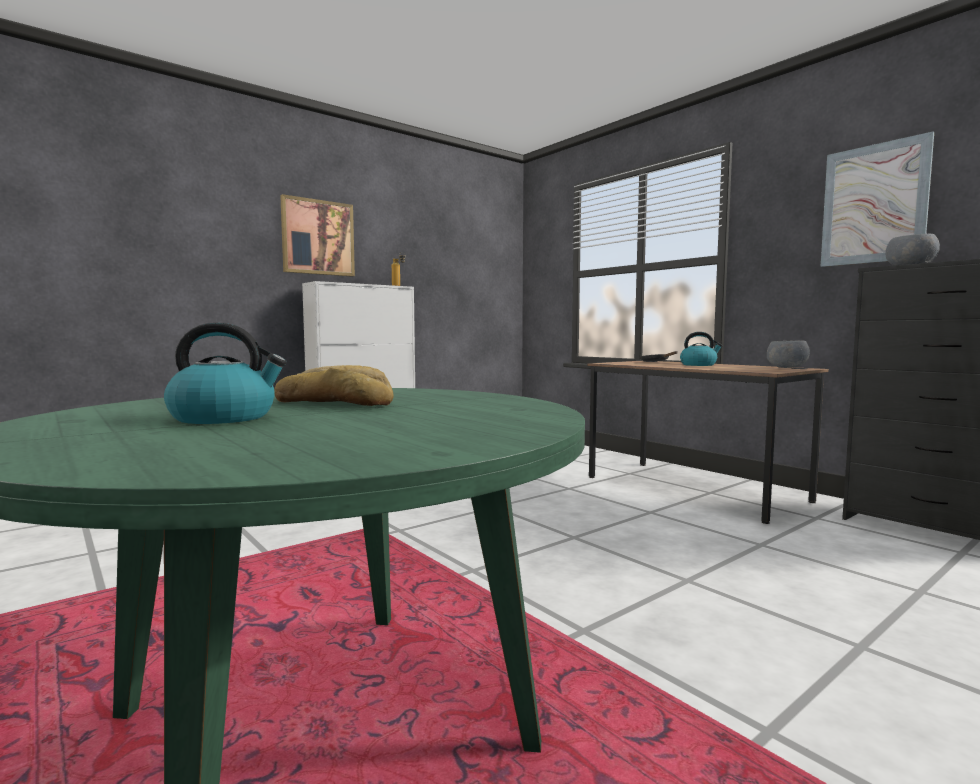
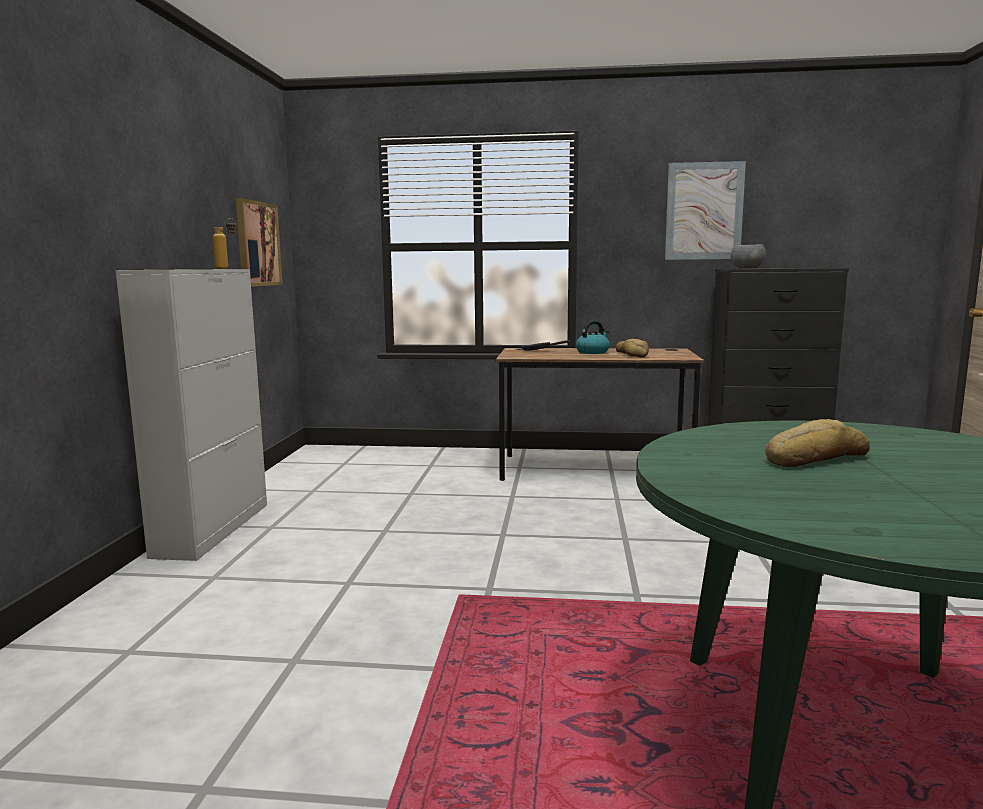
camera: 45 degrees left, 5 degrees up
kettle [164,323,287,424] -> none
picture [280,194,355,277] -> picture moved to [236,198,283,287]
grey bowl [767,340,810,368] -> none
none -> bread [616,339,649,357]

